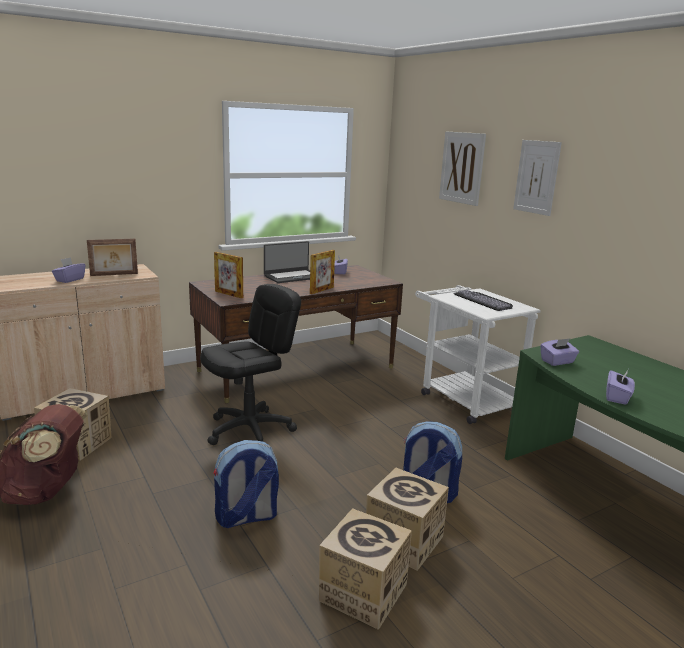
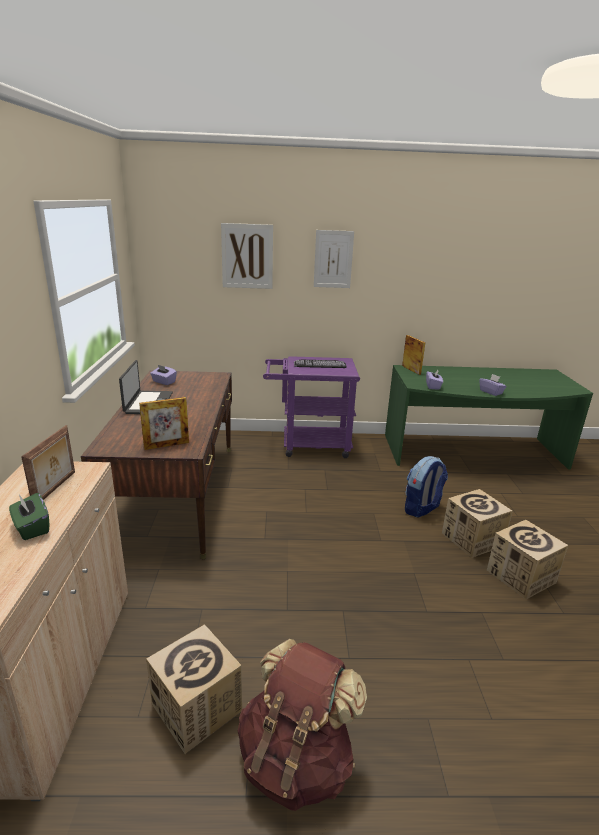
camera: 60 degrees left, 5 degrees up
purple tissue box [52,257,86,283] -> green tissue box [9,493,49,540]
black office chair [200,284,301,445] -> none
backpack [213,440,279,528] -> none
picture frame [310,250,335,294] -> picture frame moved to [402,335,425,375]
white cart [415,285,541,424] -> purple cart [263,356,360,458]

